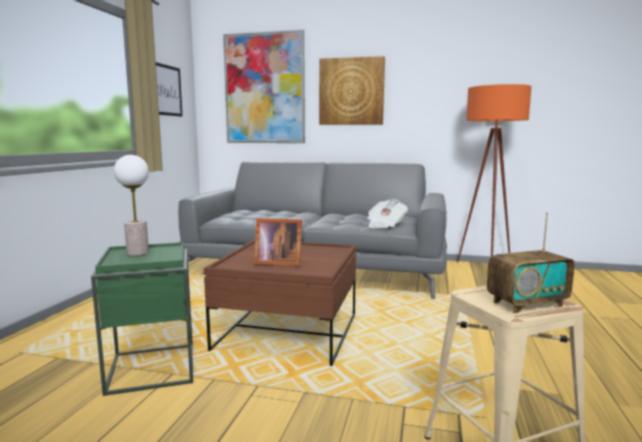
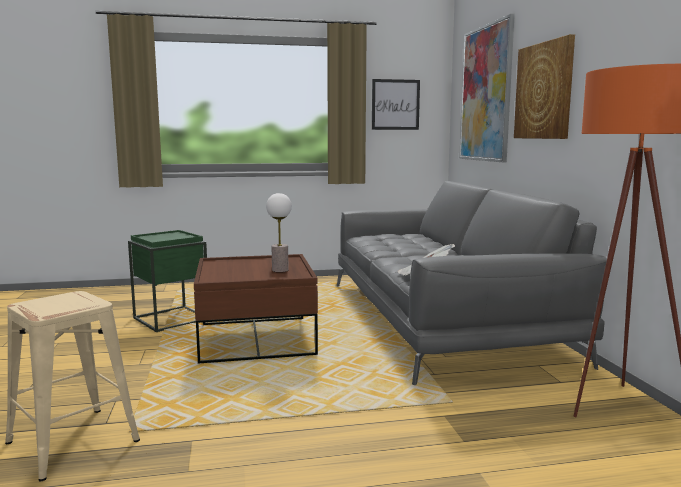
camera: 65 degrees right, 0 degrees up
table lamp [114,155,149,256] -> table lamp moved to [266,193,292,272]
picture frame [254,218,302,266] -> none
radio [487,213,575,314] -> none

